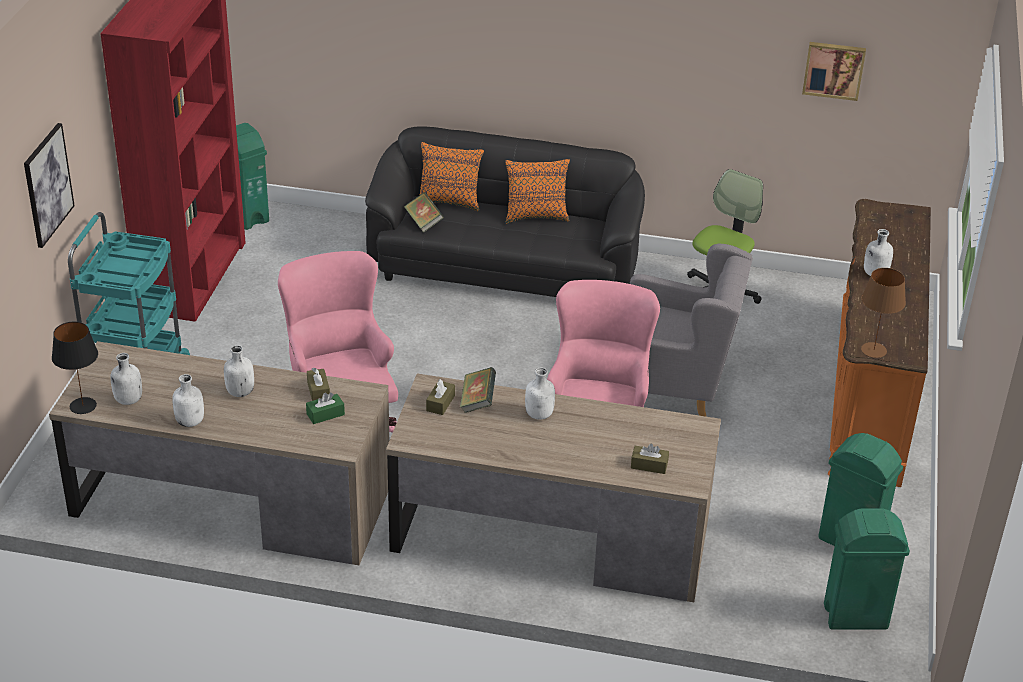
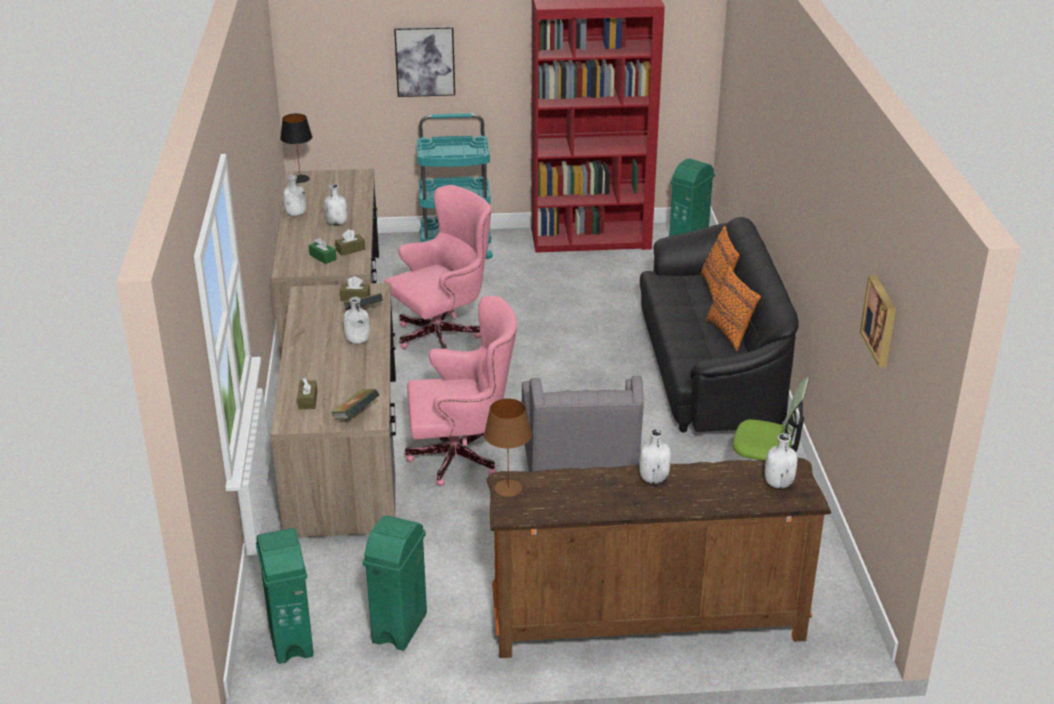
camera: 75 degrees right, 5 degrees down
white bottle [111,353,142,405] -> white bottle moved to [765,433,797,489]
book [404,192,444,233] -> book moved to [331,389,380,420]

